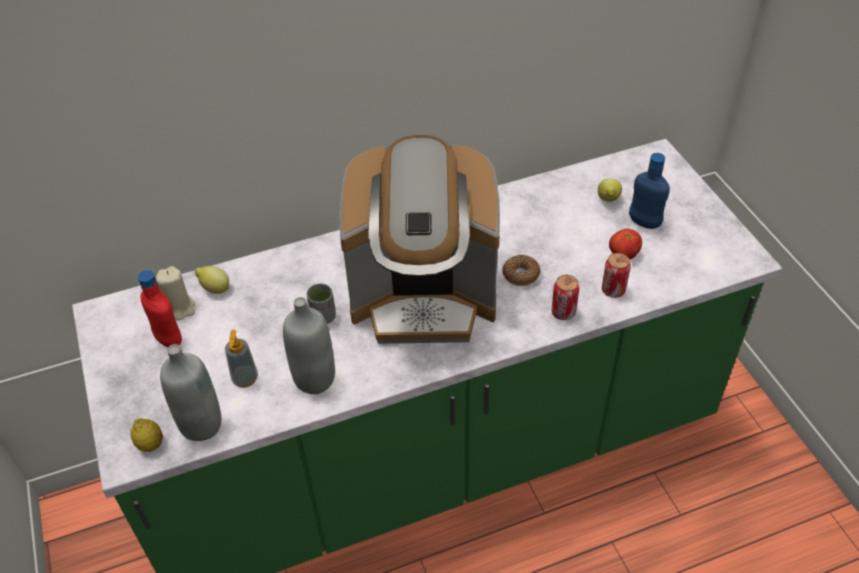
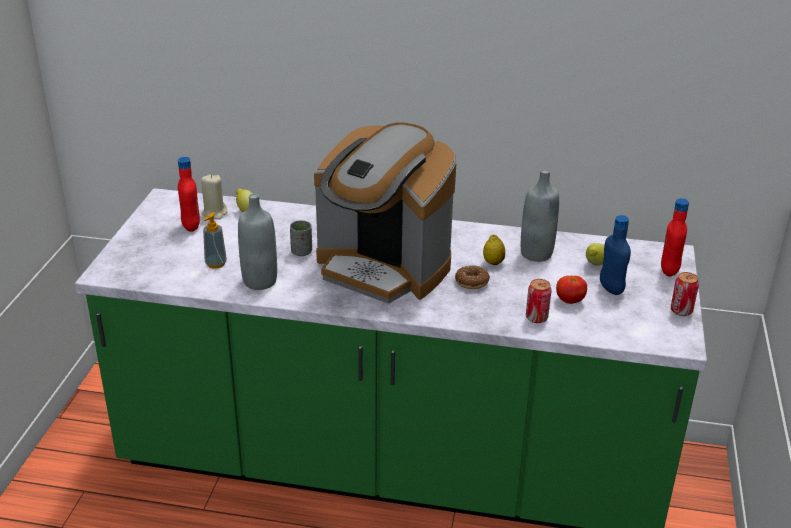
camera: 30 degrees right, 15 degrees down
lemon [131,418,163,452] -> lemon moved to [483,235,505,265]
grey bottle [160,344,221,441] -> grey bottle moved to [521,169,559,262]
can [551,275,579,320] -> can moved to [671,272,699,316]
none -> red bottle [661,198,689,276]

